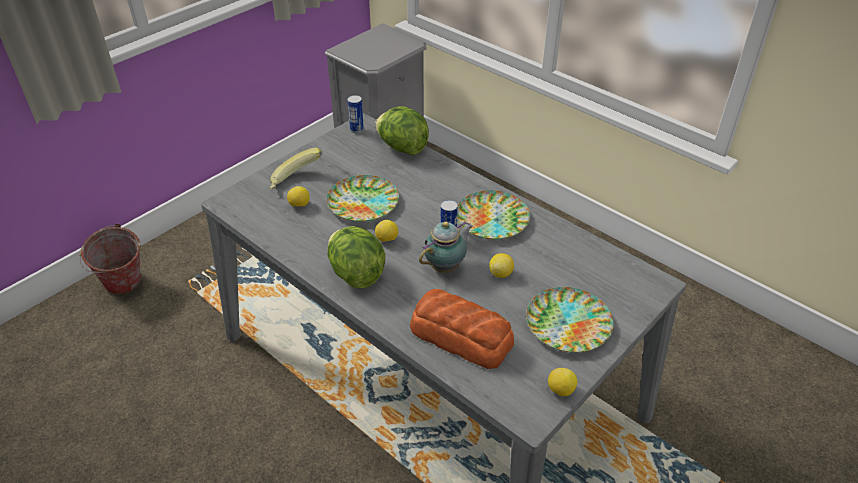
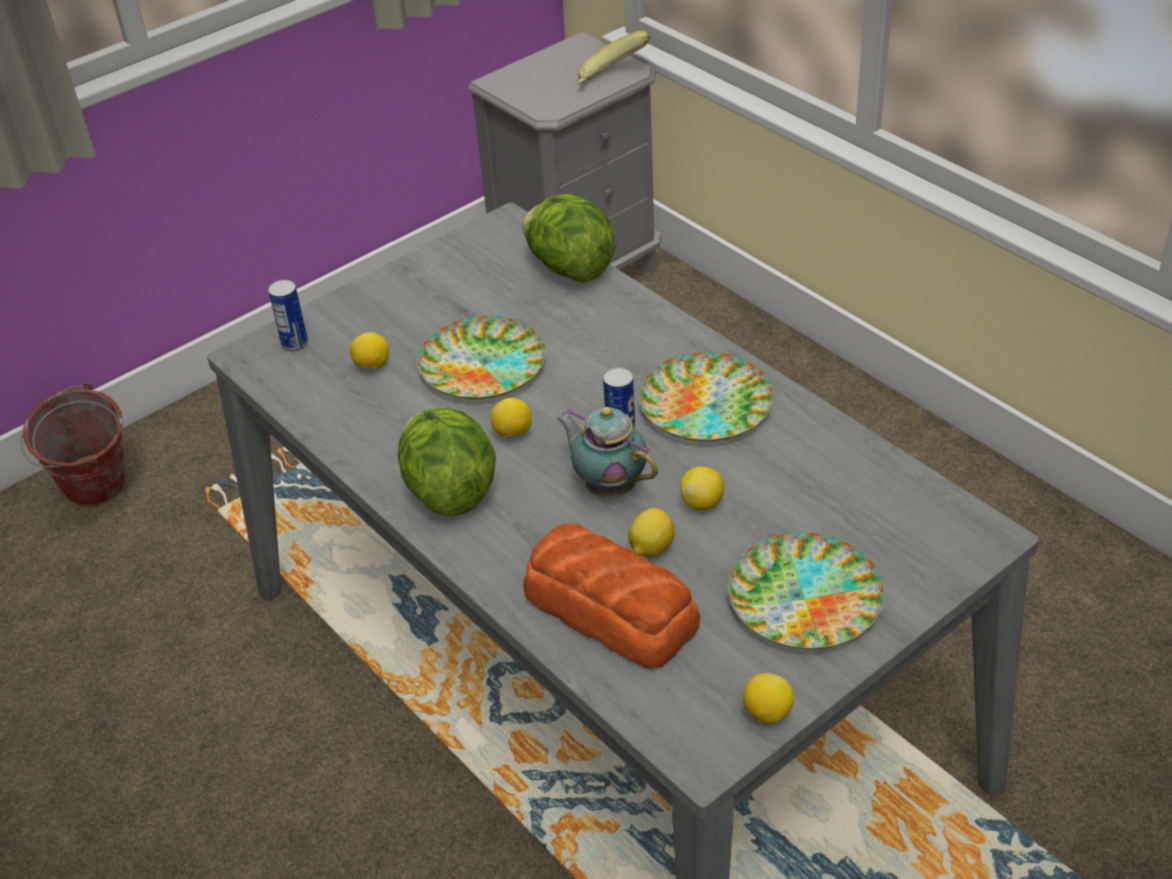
camera: 10 degrees right, 0 degrees up
banana [269,148,322,189] -> banana moved to [578,31,651,84]
can [347,95,364,133] -> can moved to [268,280,308,351]
teapot [419,221,473,273] -> teapot turned 105 degrees counterclockwise [556,407,658,497]
none -> lemon [628,508,675,558]

